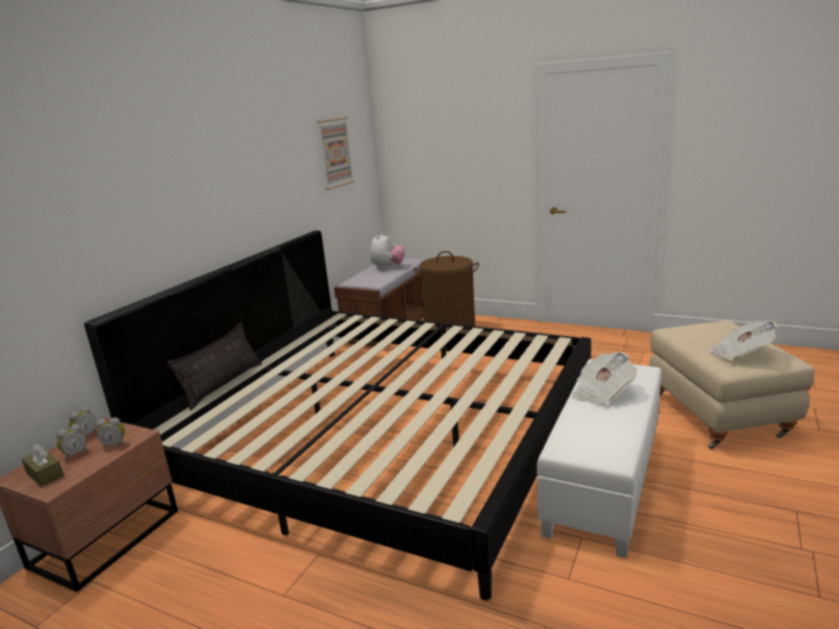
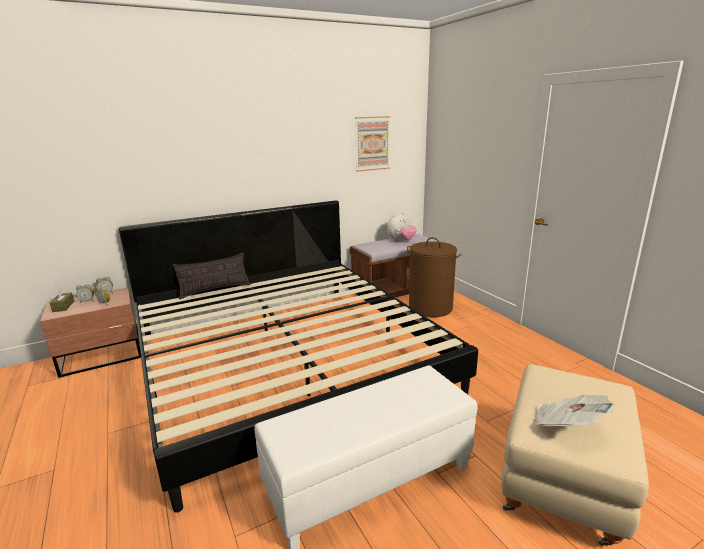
camera: 35 degrees right, 0 degrees up
newspaper [572,352,637,405] -> none

